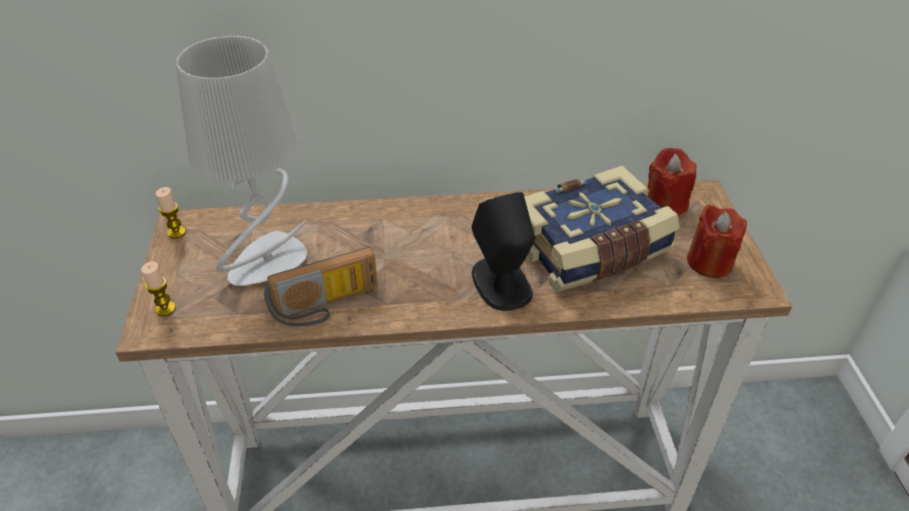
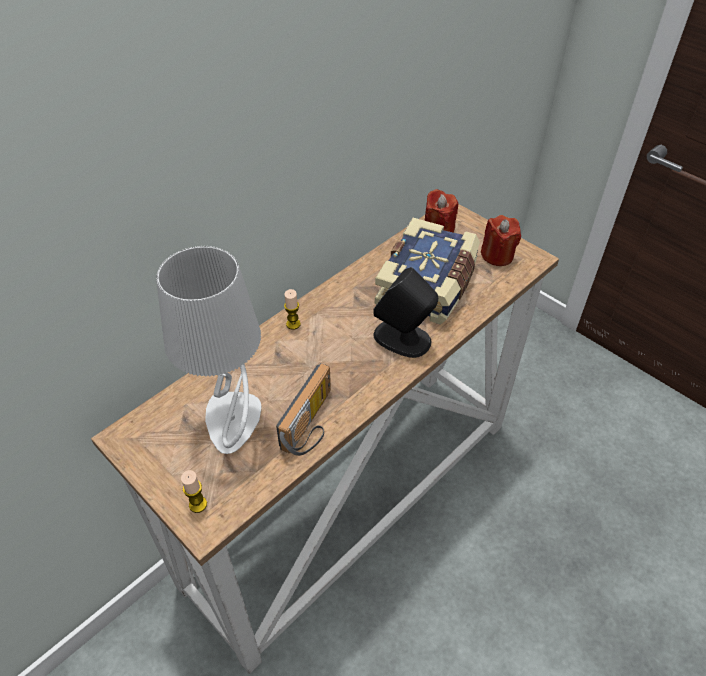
camera: 40 degrees left, 5 degrees up
candle [156,187,186,239] -> candle moved to [284,289,301,330]

